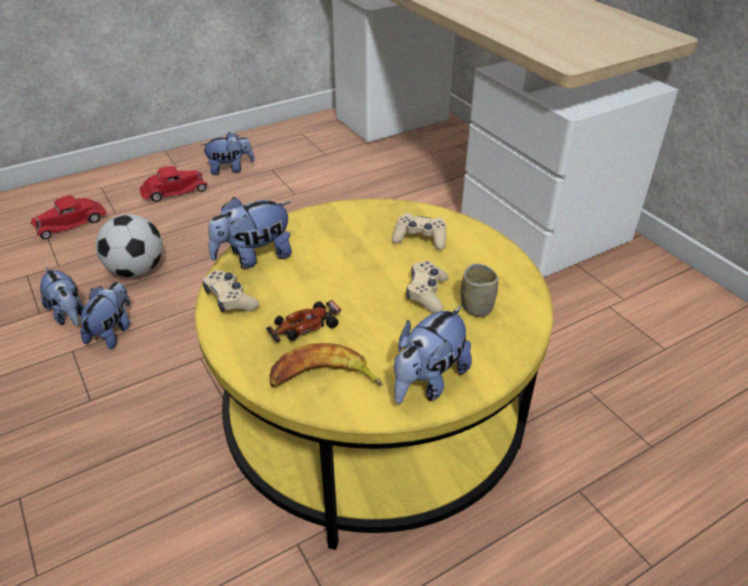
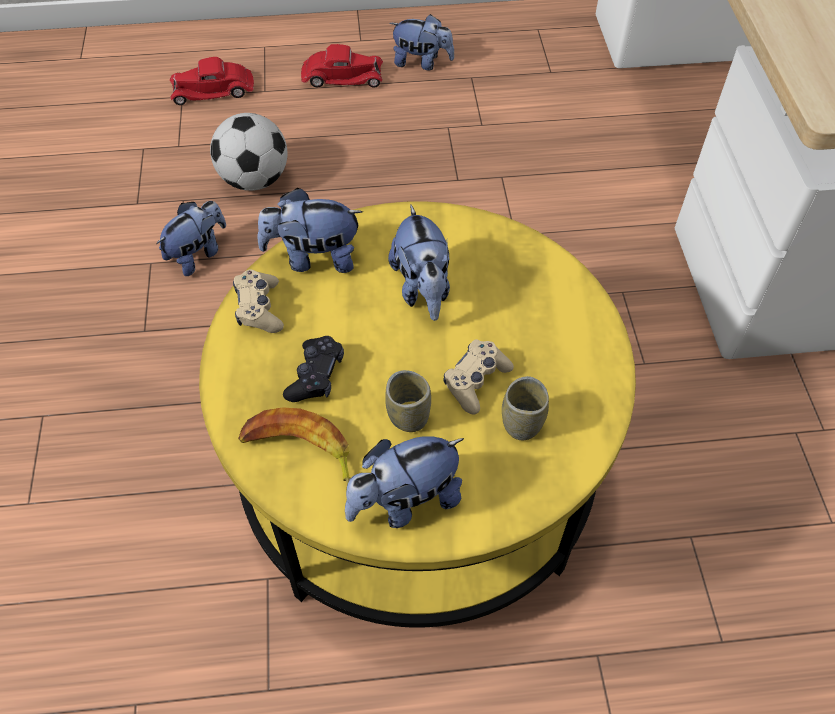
camera: 25 degrees right, 15 degrees up
plush toy [40,267,84,326] -> plush toy moved to [388,205,450,321]
toy car [266,300,341,343] -> black game controller [283,336,344,402]
beige game controller [392,213,447,250] -> none
none -> cup [385,370,431,432]

